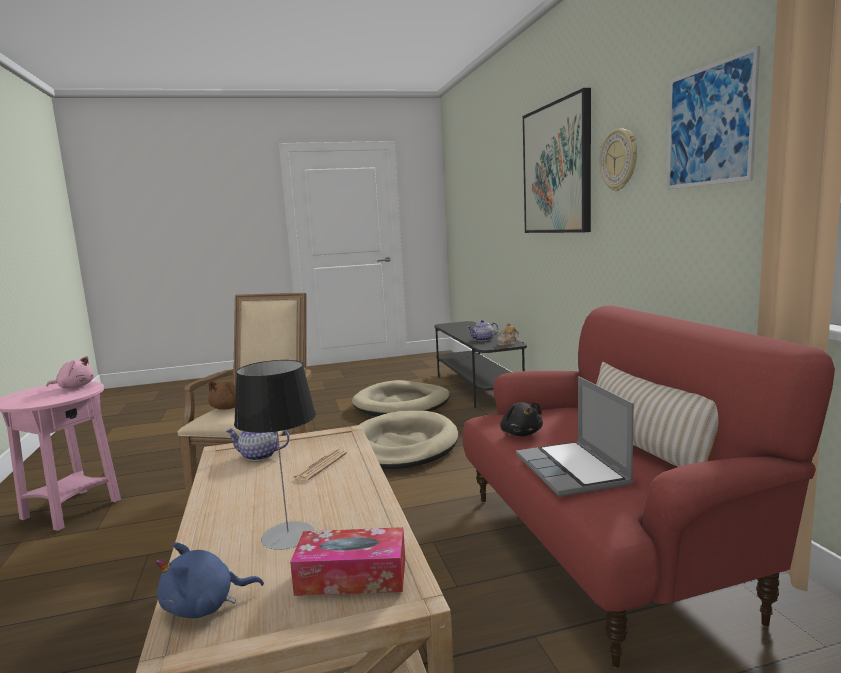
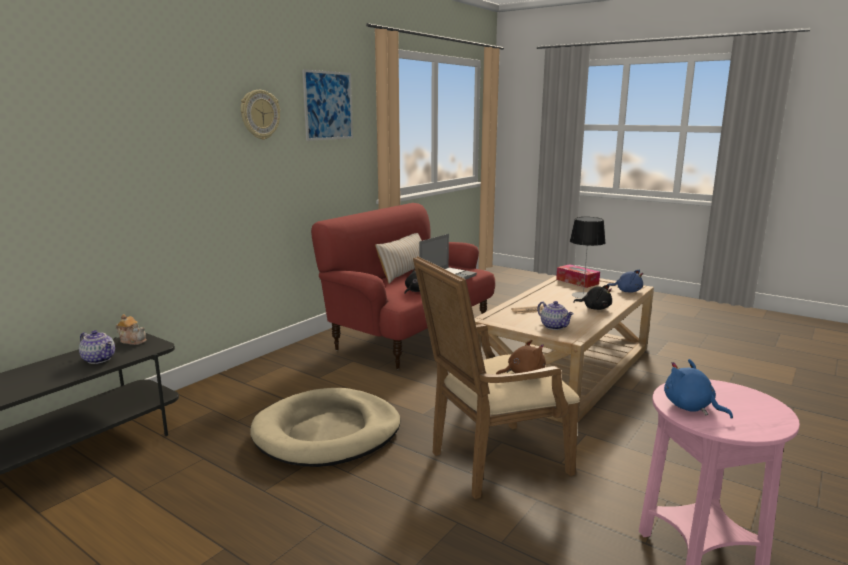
camera: 130 degrees left, 5 degrees up
pink plush toy [47,356,94,389] -> blue plush toy [664,359,733,419]
beige dog bed [352,380,450,417] -> none
picture [523,88,591,233] -> none
none -> black plush toy [573,285,612,310]

